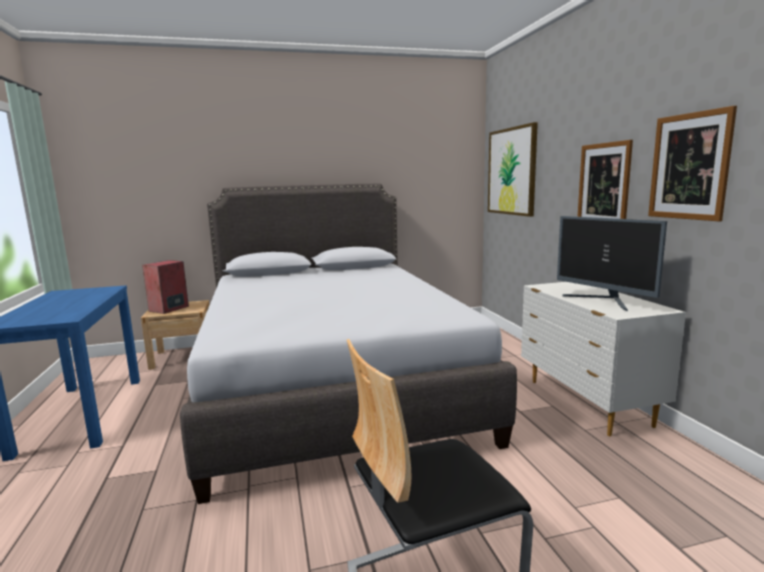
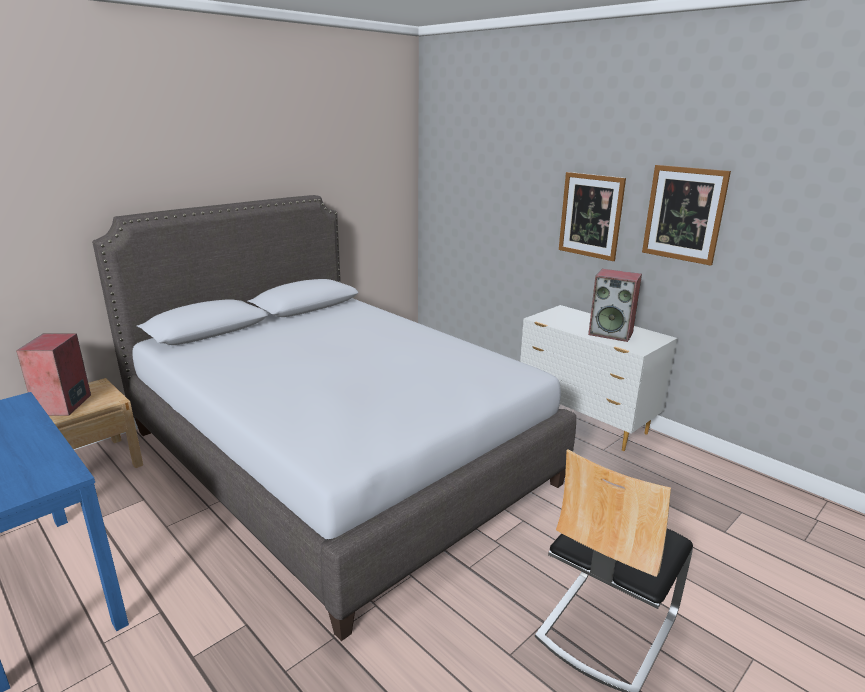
camera: 30 degrees left, 10 degrees up
picture [488,122,538,217] -> none
monitor [557,216,667,312] -> speaker [588,269,642,342]

